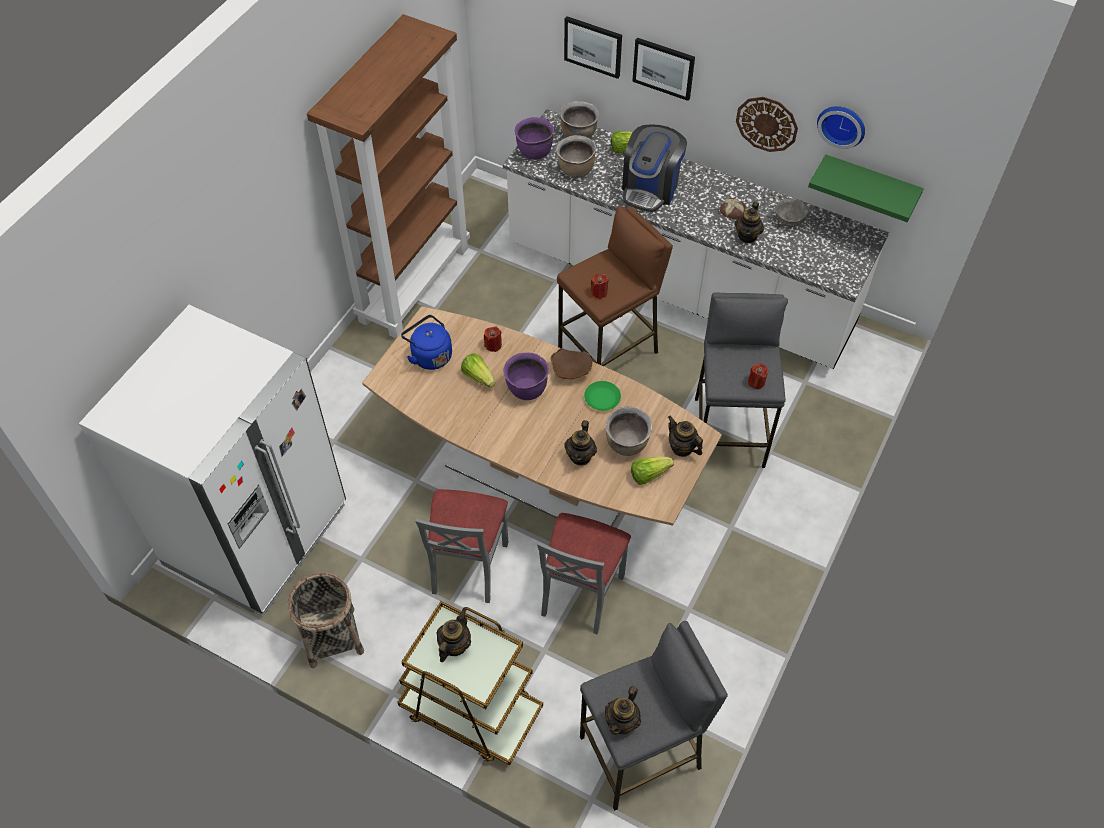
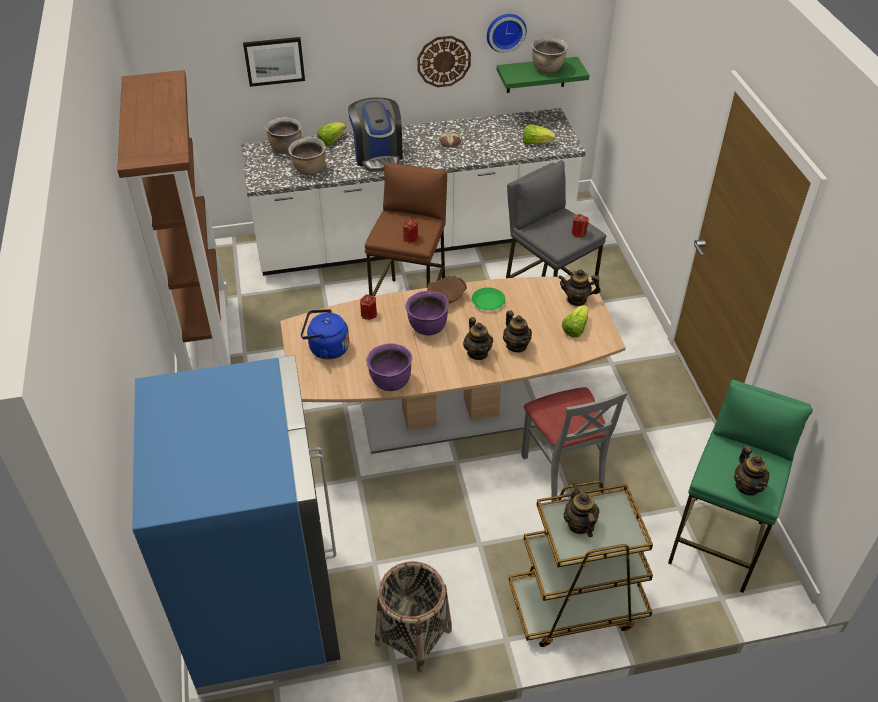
camera: 40 degrees left, 10 degrees down
white fridge [79,305,346,616] -> blue fridge [132,355,341,695]
grey chair [415,489,508,603] -> none
lettuce [461,353,495,388] -> lettuce moved to [523,124,556,145]
purple cooking pot [515,117,554,160] -> purple cooking pot moved to [367,343,412,391]
grey stool [580,621,728,811] -> green stool [668,380,813,593]
brown cooking pot [606,406,653,456] -> brown cooking pot moved to [532,36,568,73]
picture [632,38,695,101] -> none
teapot [735,202,764,243] -> teapot moved to [463,317,493,360]
grey bowl [775,198,808,227] -> none

